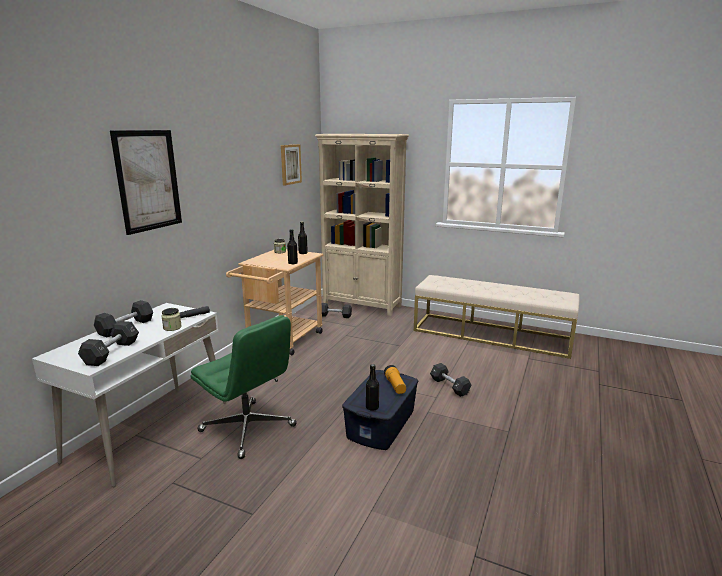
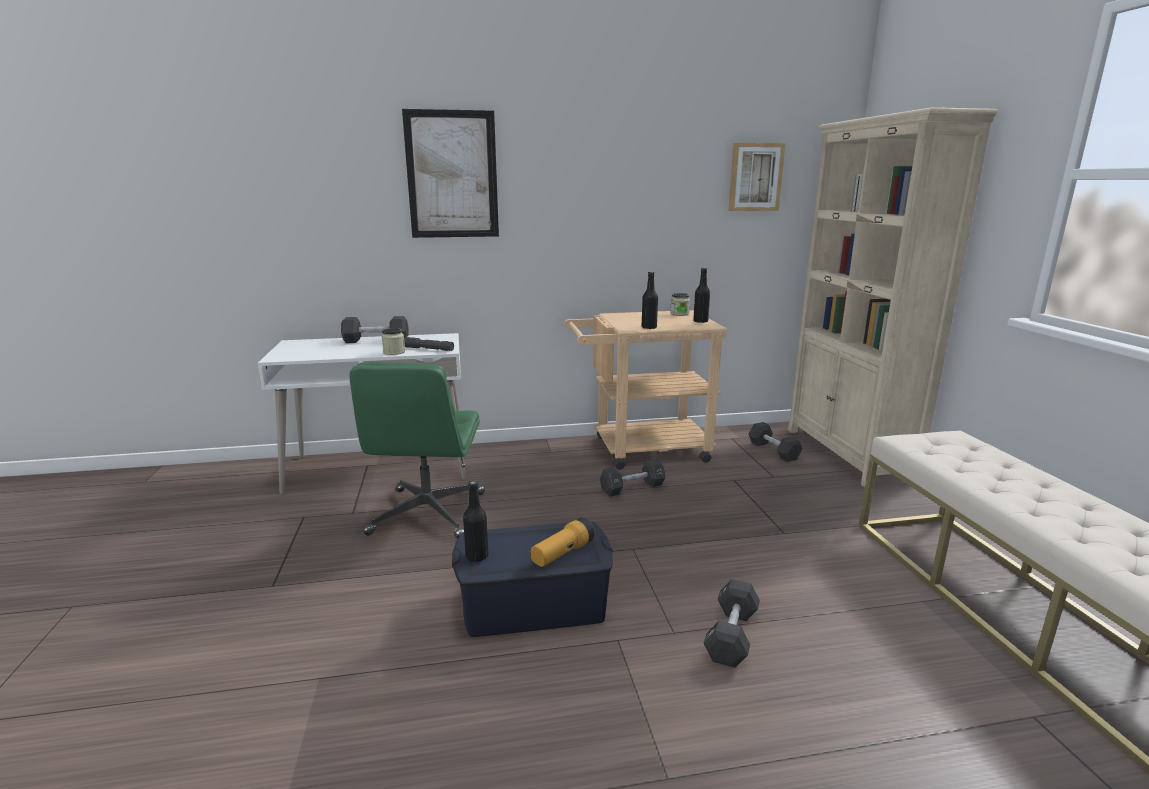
camera: 55 degrees right, 0 degrees up
black dumbbell [78,321,139,366] -> black dumbbell moved to [600,459,665,497]

